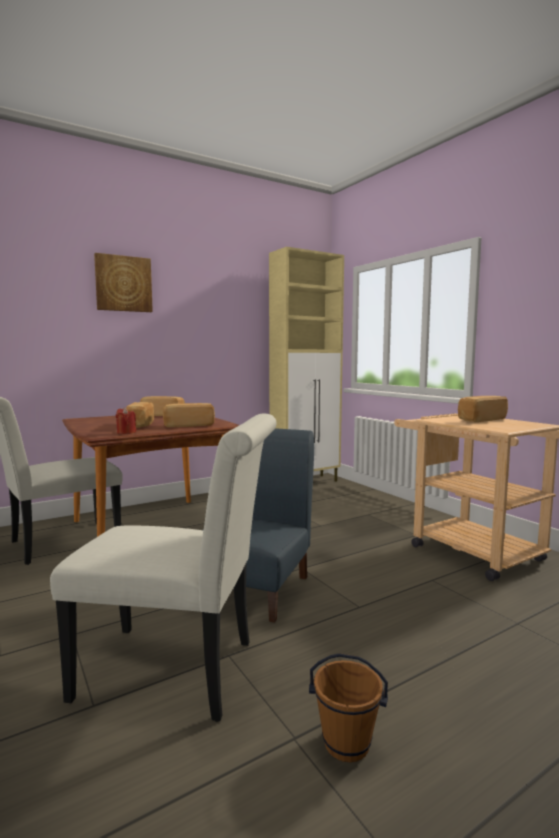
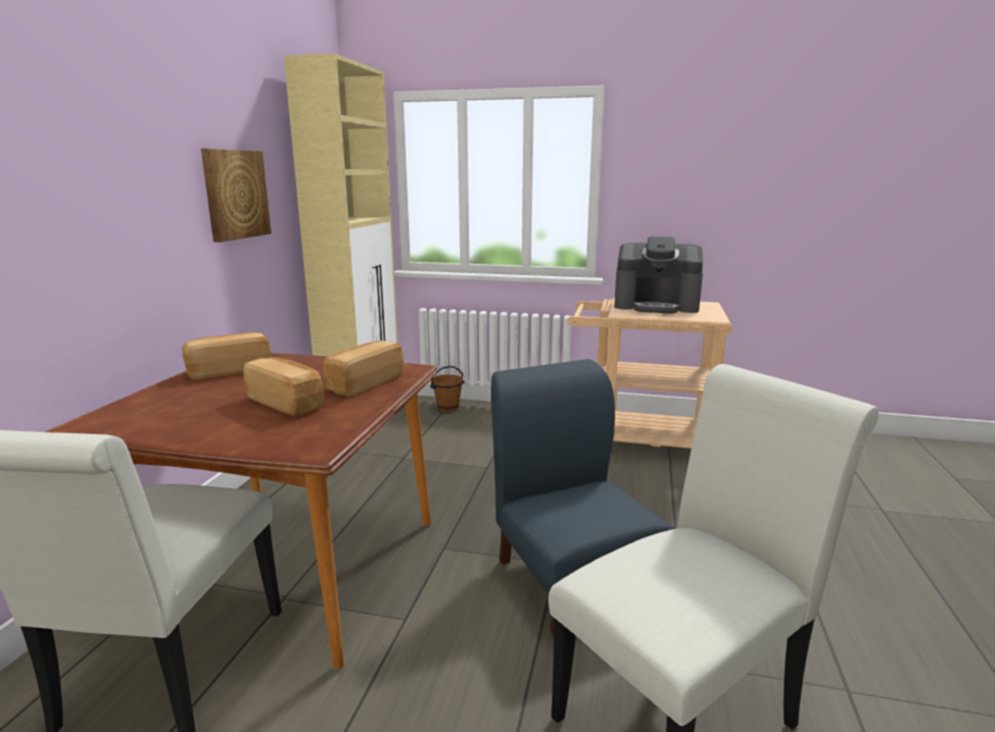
camera: 45 degrees left, 10 degrees up
picture [94,253,153,312] -> picture moved to [201,149,271,242]
red candle [116,407,136,434] -> none
brown bucket [309,653,388,762] -> brown bucket moved to [430,366,464,412]
bread [458,396,508,422] -> coffee machine [614,236,703,313]

